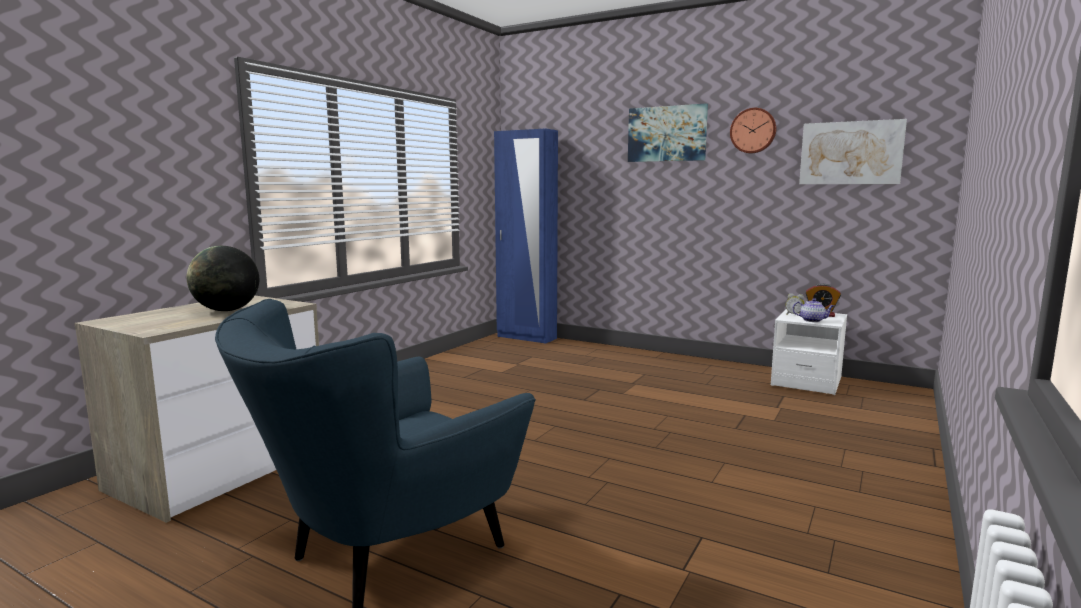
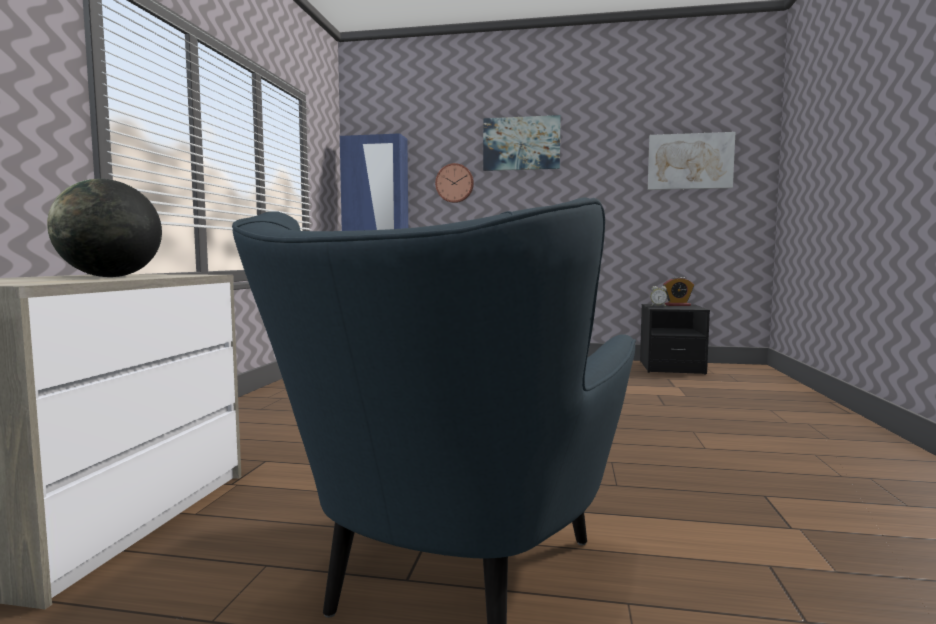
camera: 20 degrees left, 5 degrees down
wall clock [730,108,776,153] -> wall clock moved to [435,163,474,203]
white nightstand [771,309,847,395] -> black nightstand [640,304,710,375]
teapot [792,298,834,322] -> none

